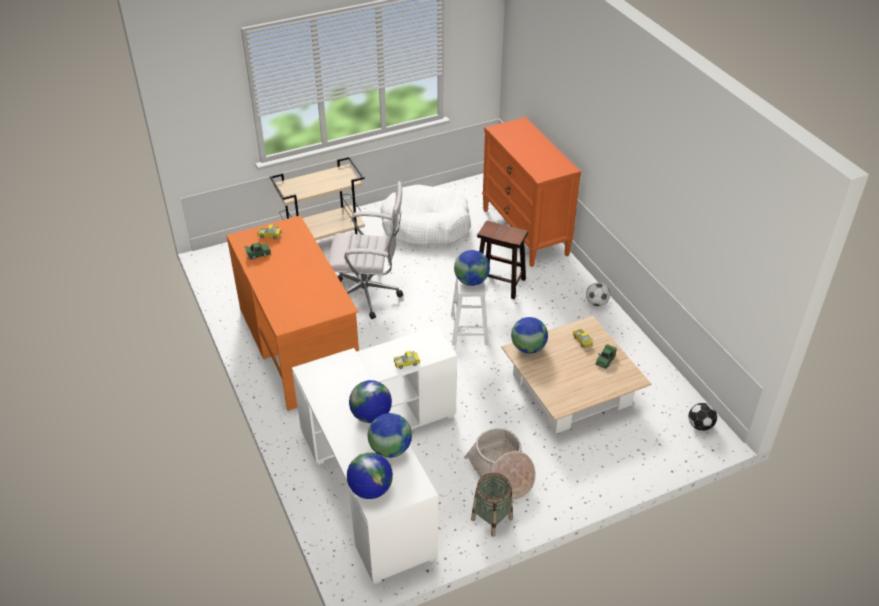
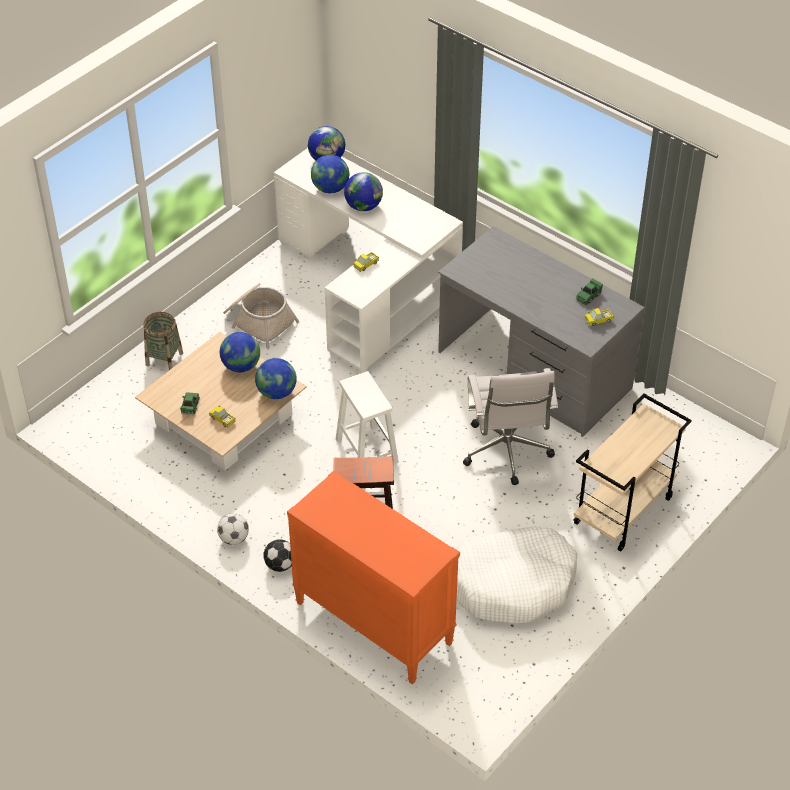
camera: 155 degrees right, 5 degrees up
orange desk [226,215,359,411] -> grey desk [438,226,645,437]
white office chair [328,181,403,319] -> white office chair turned 75 degrees counterclockwise [463,368,558,485]
globe [454,250,490,286] -> globe moved to [220,332,260,373]
basket [471,473,513,537] -> basket moved to [143,312,183,370]
football [689,403,717,431] -> football moved to [263,539,292,572]

